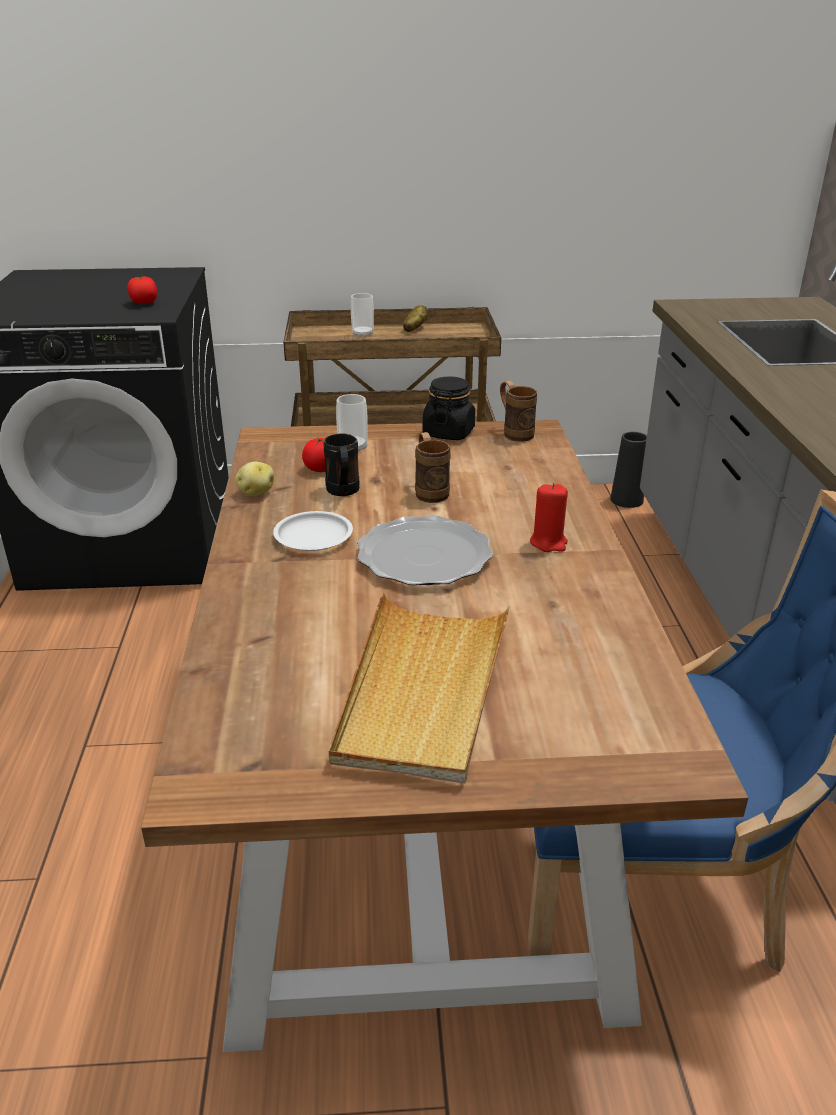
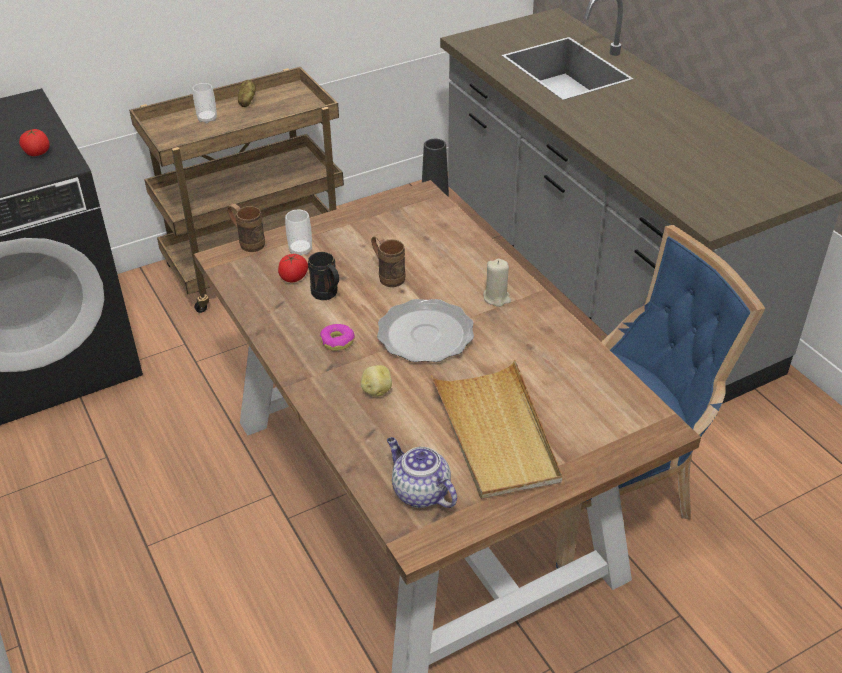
camera: 25 degrees left, 10 degrees up
potato [235,462,274,496] -> potato moved to [361,365,392,397]
white plate [273,511,353,551] -> donut [320,324,355,351]
black jar [423,376,475,440] -> none
brown mug [500,381,537,442] -> brown mug moved to [227,204,265,252]
red candle [530,483,568,552] -> beige candle [483,258,511,307]
none -> teapot [387,437,457,508]

